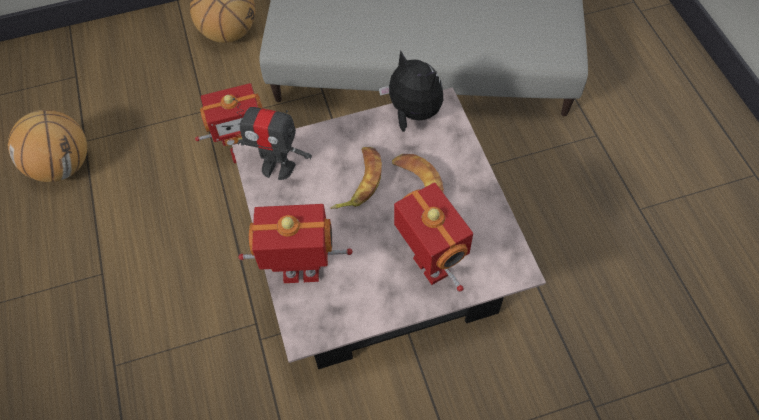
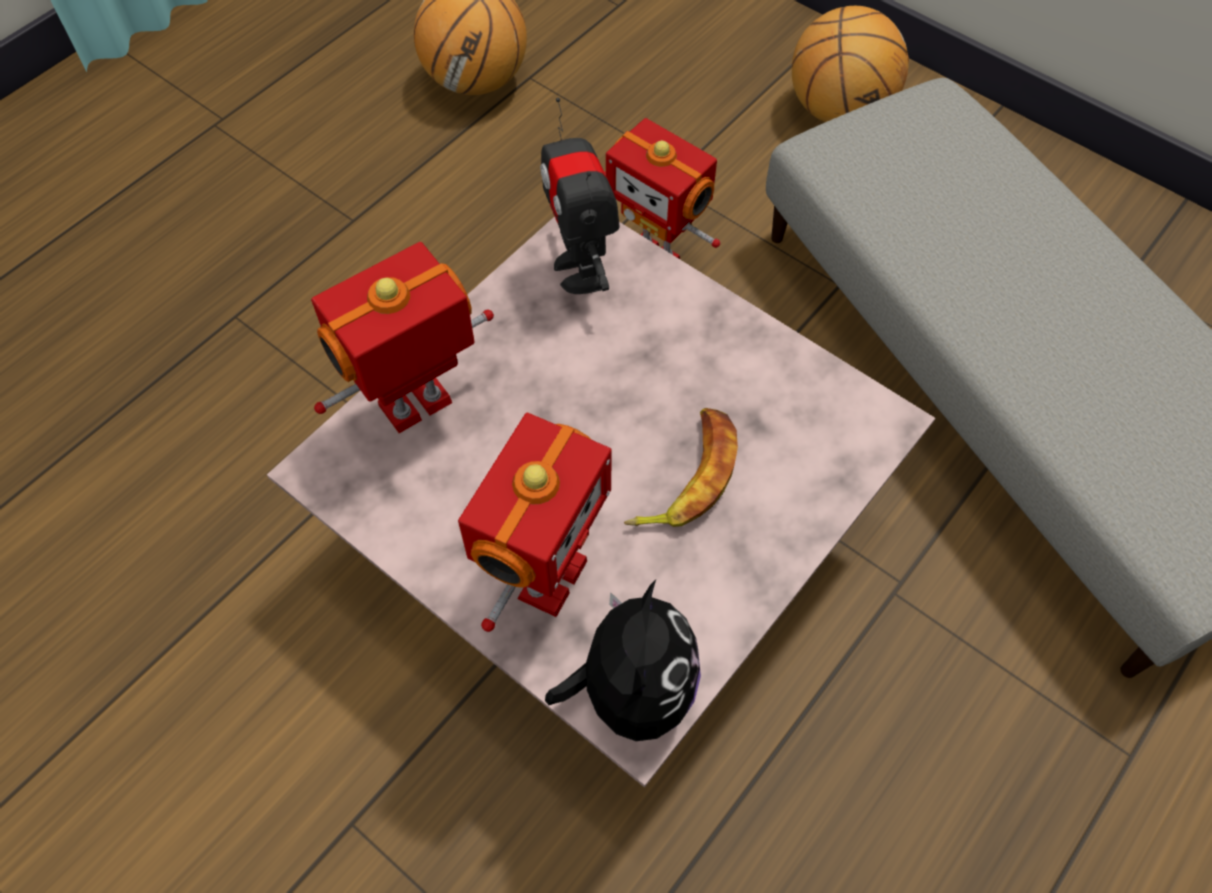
camera: 55 degrees right, 0 degrees up
toy robot [238,204,353,283] -> toy robot turned 90 degrees counterclockwise [311,242,494,433]
banana [330,147,382,209] -> none
plush toy [379,50,443,132] -> plush toy moved to [545,580,701,741]

